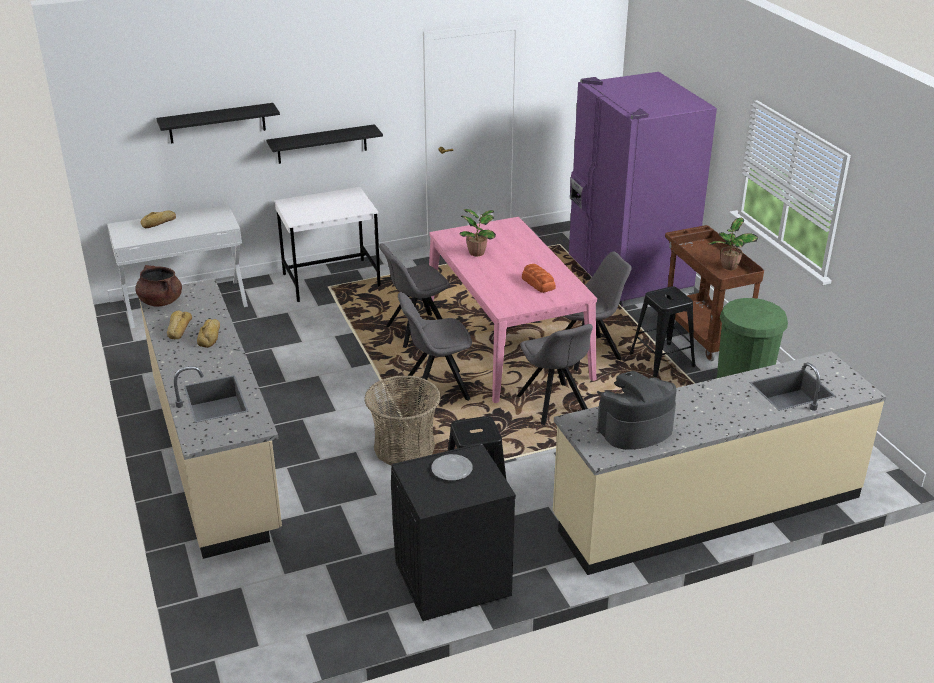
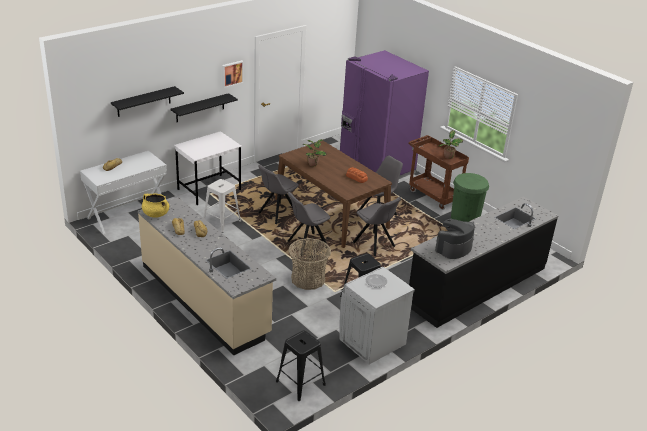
camera: 20 degrees left, 0 degrees up
brown cooking pot [135,265,182,306] -> yellow cooking pot [142,194,169,218]
black washing machine [391,443,516,621] -> white washing machine [339,267,415,364]
pink dining table [429,217,597,403] -> brown dining table [275,141,392,248]
beige counter [553,351,886,575] -> black counter [409,196,558,328]
black stool [629,286,696,377] -> black stool moved to [276,330,326,401]
none -> white stool [203,179,241,233]
none -> picture [222,60,244,88]

